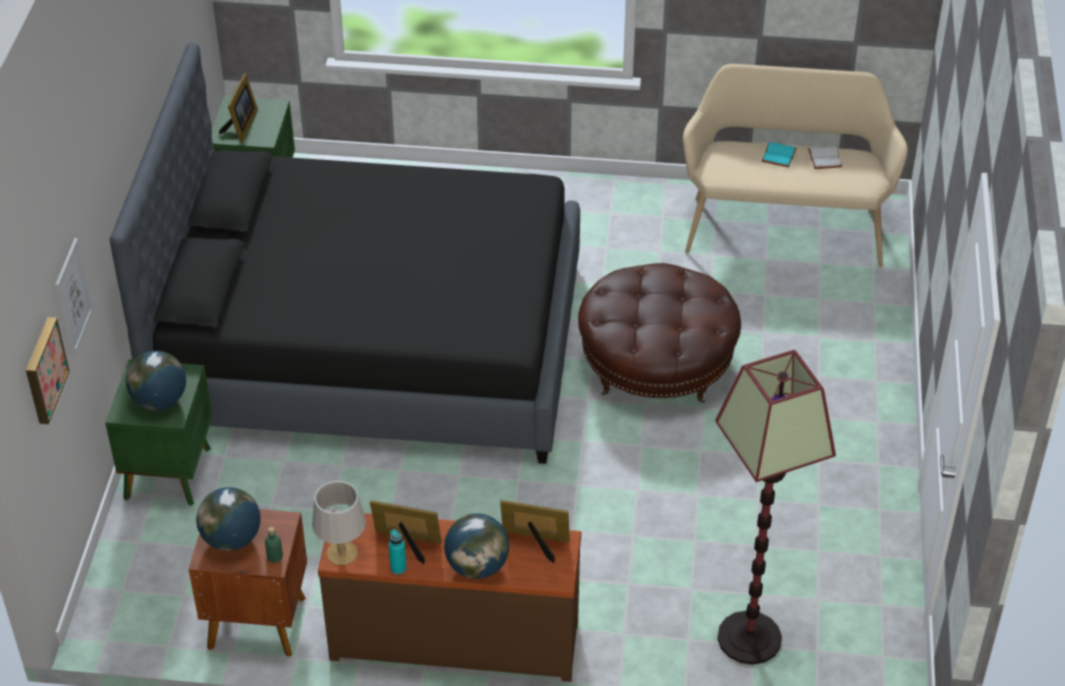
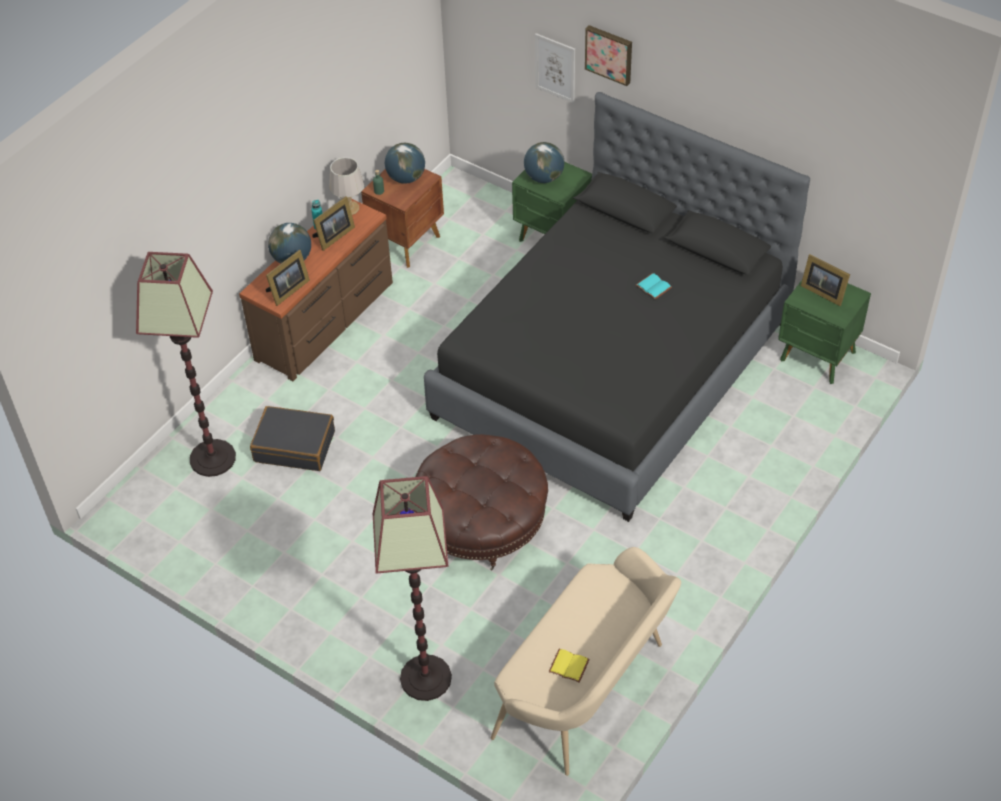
camera: 120 degrees right, 5 degrees up
picture [26,317,69,424] -> picture moved to [585,25,632,86]
turquoise book [762,142,797,167] -> turquoise book moved to [636,273,672,299]
white book [808,146,843,169] -> yellow book [549,649,590,683]
none -> black suitcase [250,406,335,471]
none -> floor lamp [372,476,452,701]

